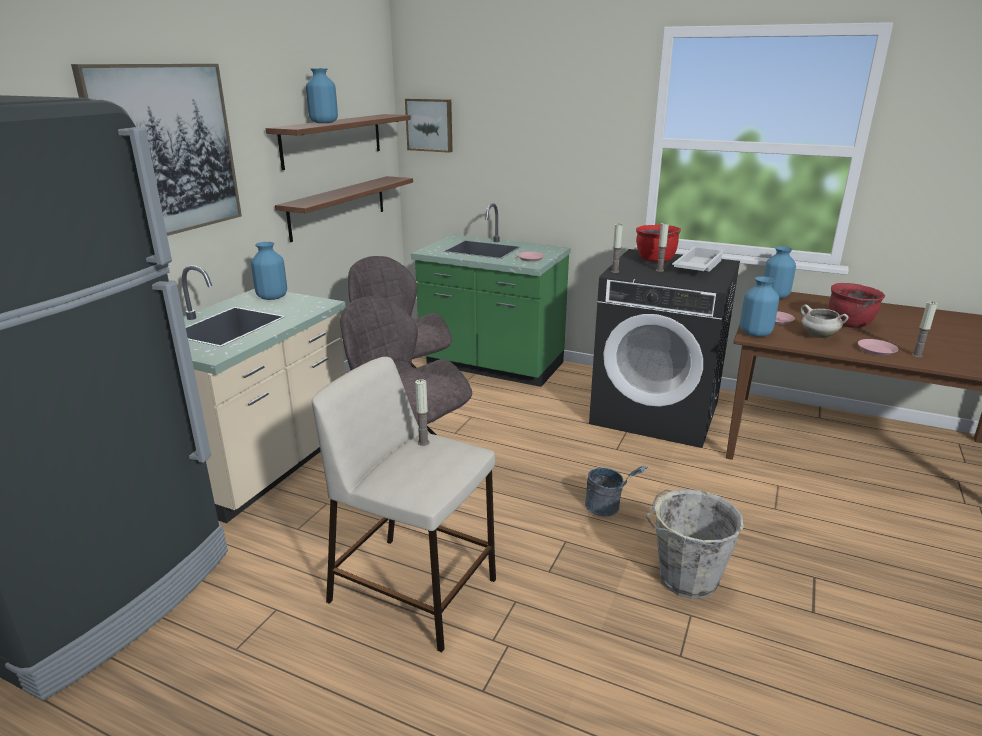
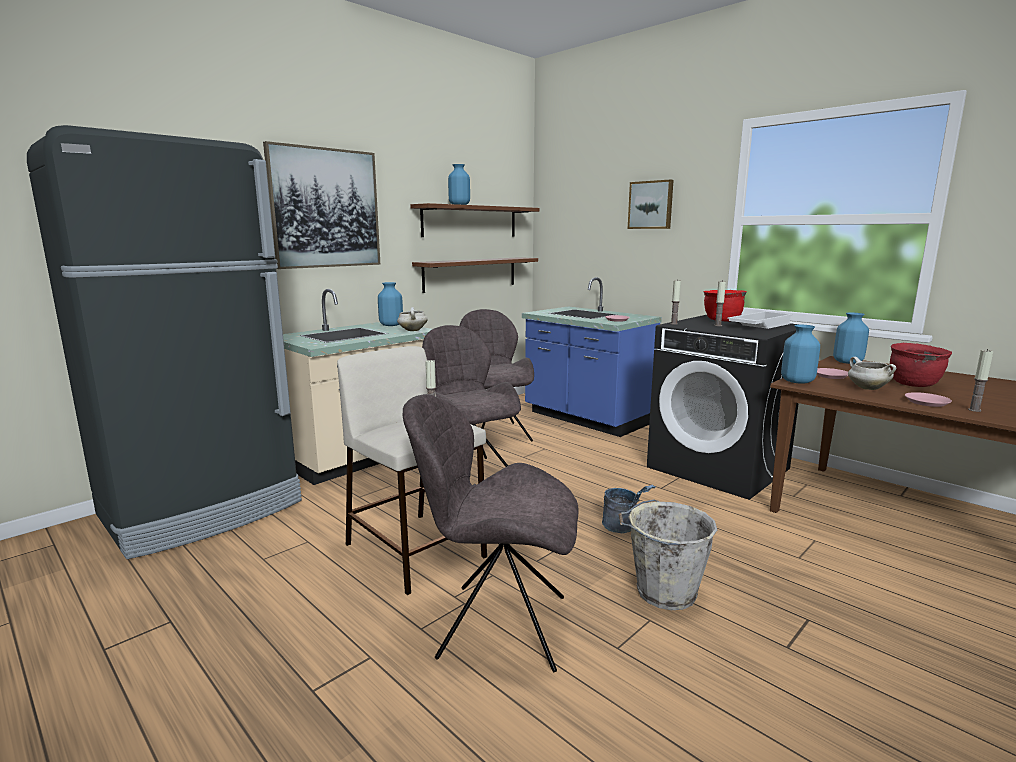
camera: 20 degrees right, 10 degrees down
picture [405,98,453,153] -> picture moved to [628,179,674,229]
green counter [411,203,571,387] -> blue counter [522,277,662,437]
none -> white cooking pot [397,307,428,331]
none -> grey chair [403,394,579,672]

